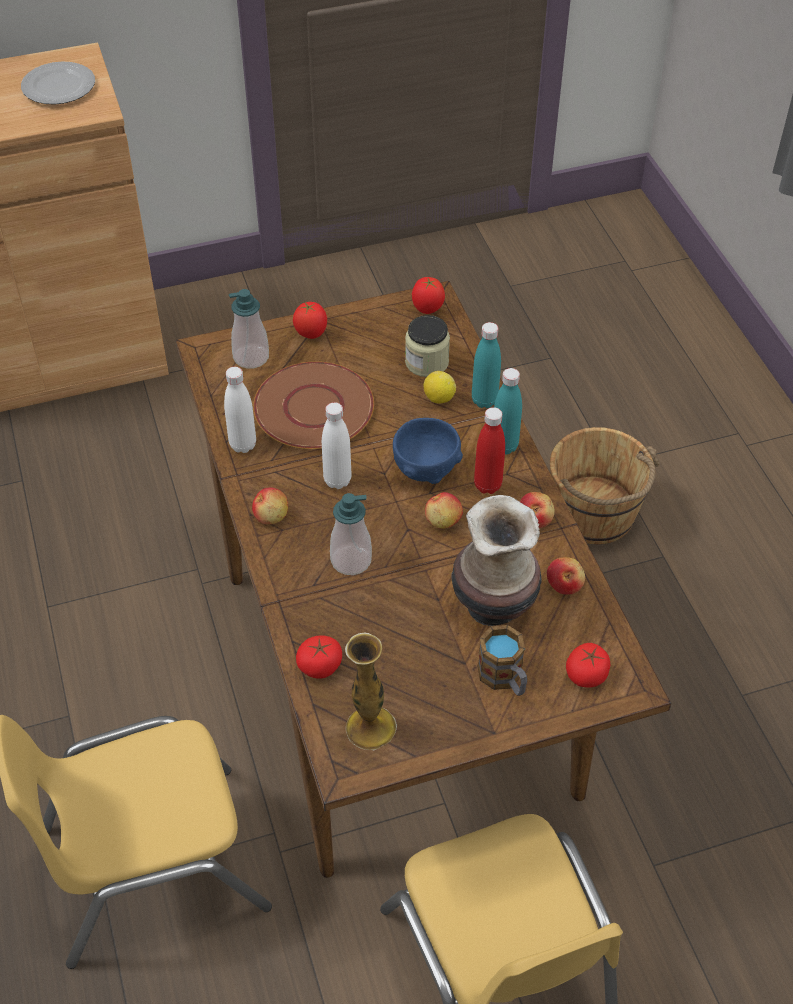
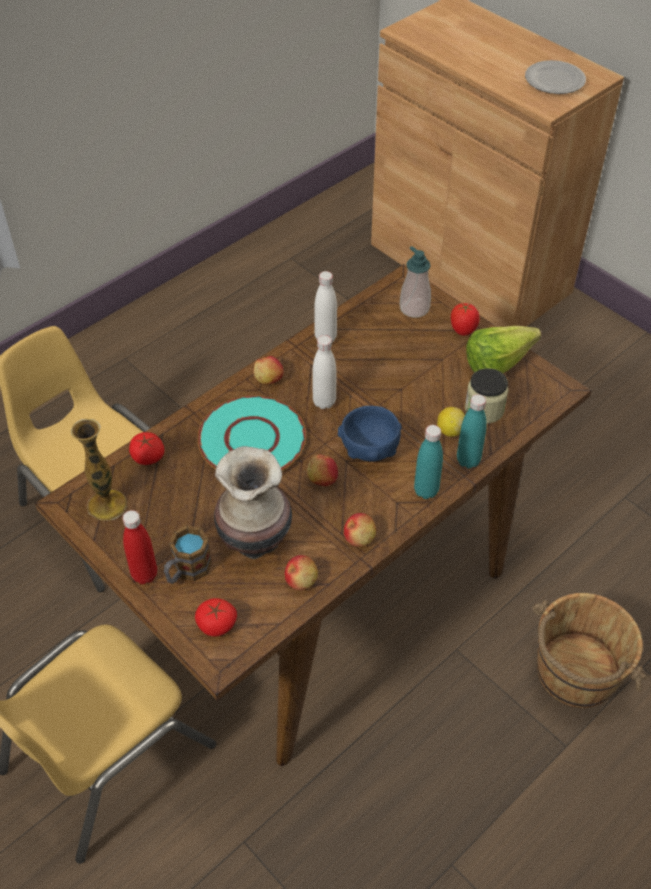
camera: 65 degrees right, 0 degrees up
brown plate [253,361,374,449] -> none
soap dispenser [330,493,372,575] -> turquoise plate [197,395,306,470]
tomato [412,277,445,314] -> none
red bottle [474,407,505,494] -> red bottle moved to [123,510,157,584]
none -> lettuce [466,326,541,373]

